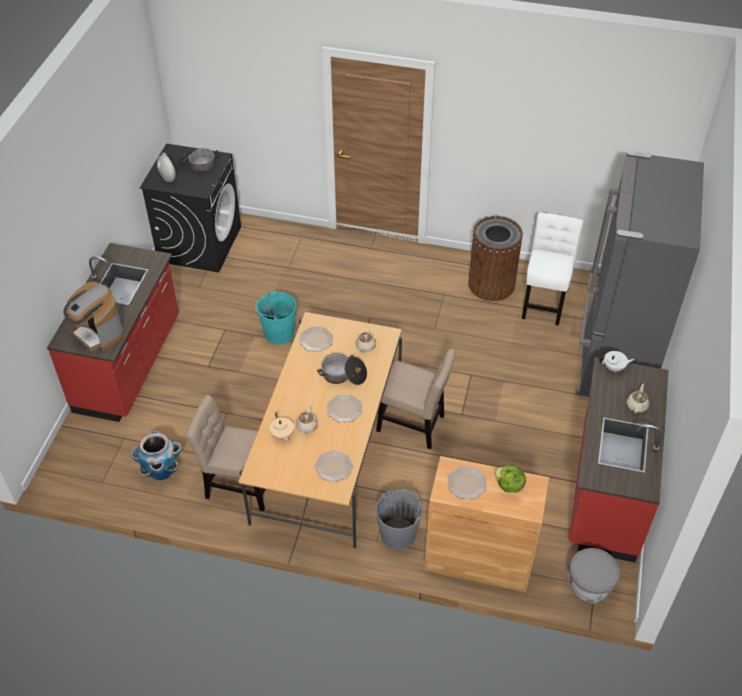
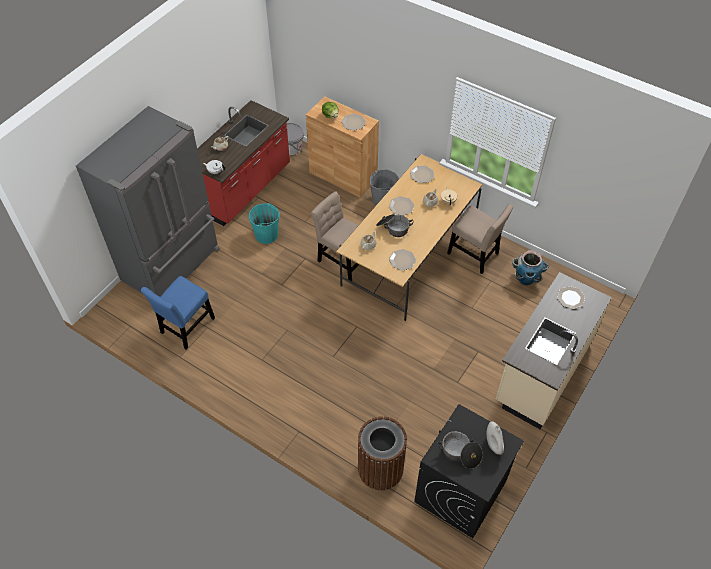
camera: 160 degrees left, 5 degrees up
red counter [47,243,179,422] -> beige counter [496,272,612,429]
coffee machine [63,282,124,351] -> plate [557,286,585,309]
turquoise bucket [255,291,296,345] -> turquoise bucket moved to [249,203,280,244]
brown trash can [468,216,523,301] -> brown trash can moved to [358,416,407,490]
white chair [522,213,584,326] -> blue chair [141,276,215,350]

